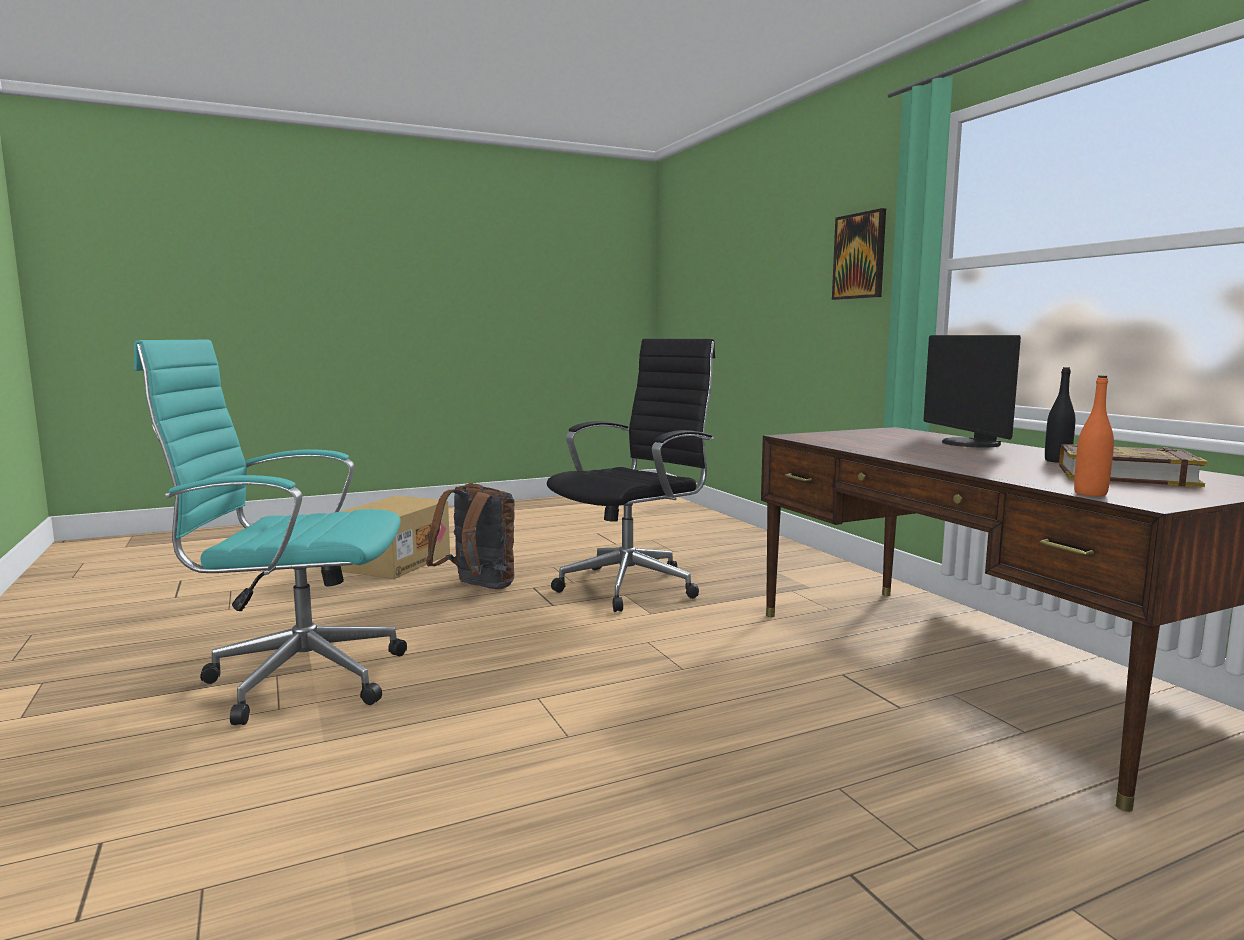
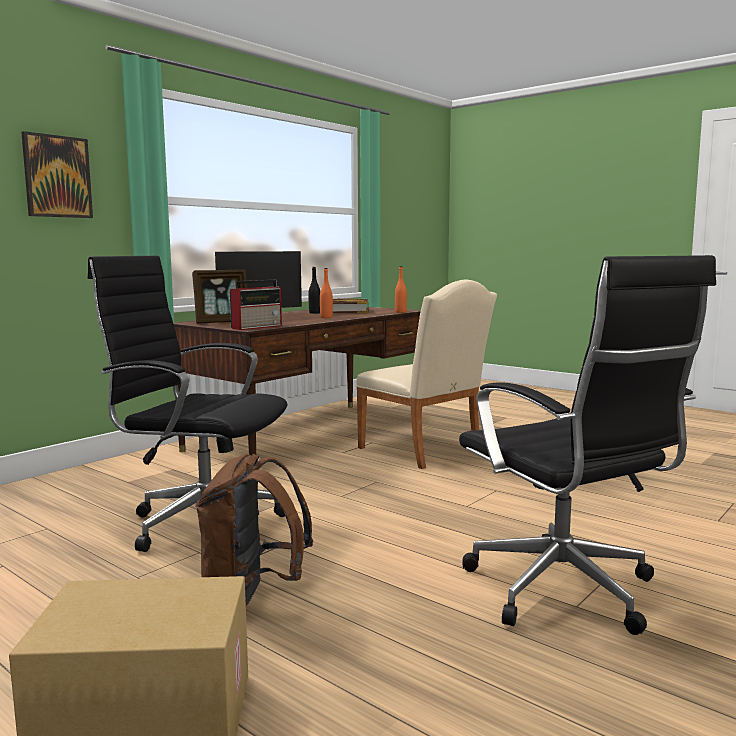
camera: 115 degrees left, 0 degrees up
turquoise office chair [134,340,407,725] -> black office chair [459,255,716,635]
none -> picture frame [192,269,247,324]
none -> radio [230,280,282,330]
none -> orange bottle [320,268,333,318]
none -> beige chair [356,279,497,469]

